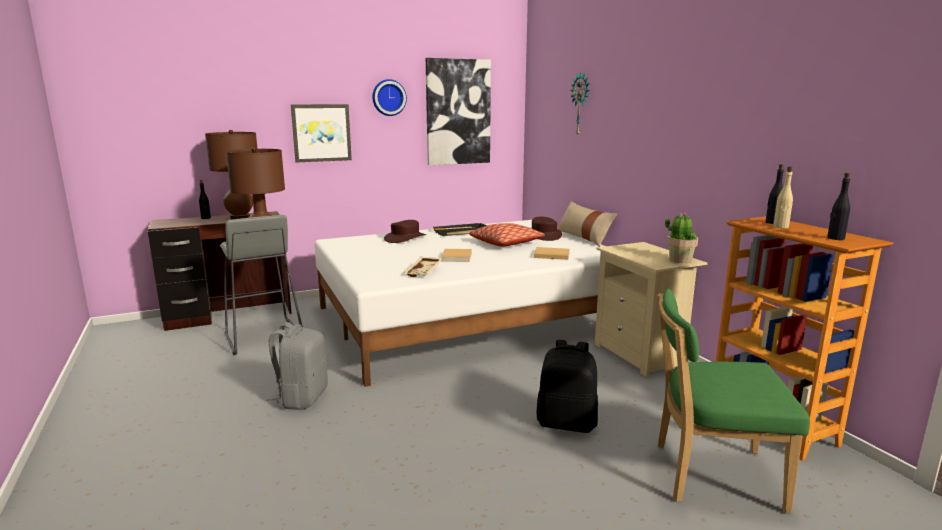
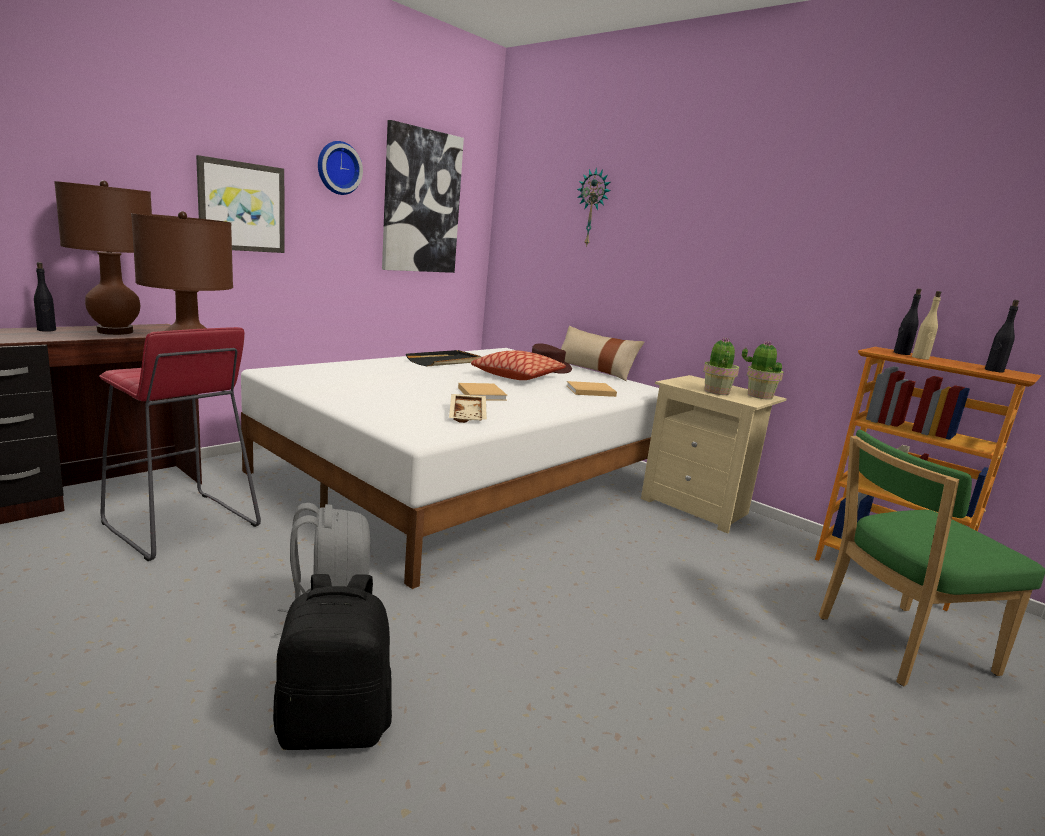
camera: 25 degrees left, 0 degrees up
grey stool [220,215,303,355] -> red stool [99,327,261,561]
brown hat [384,220,426,243] -> none
black backpack [537,340,598,433] -> black backpack moved to [273,574,392,750]
none -> potted plant [703,338,739,395]

